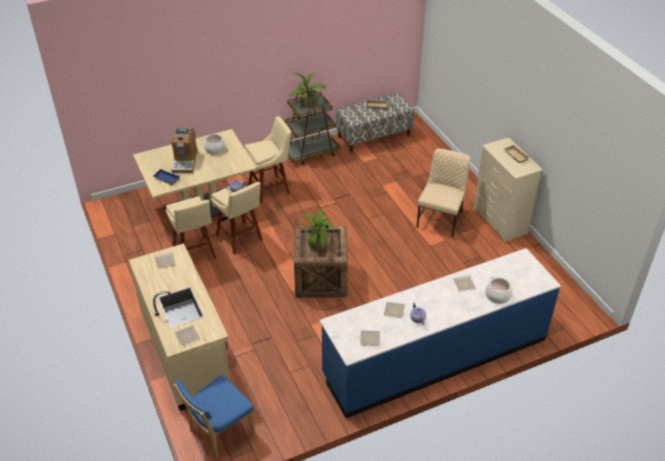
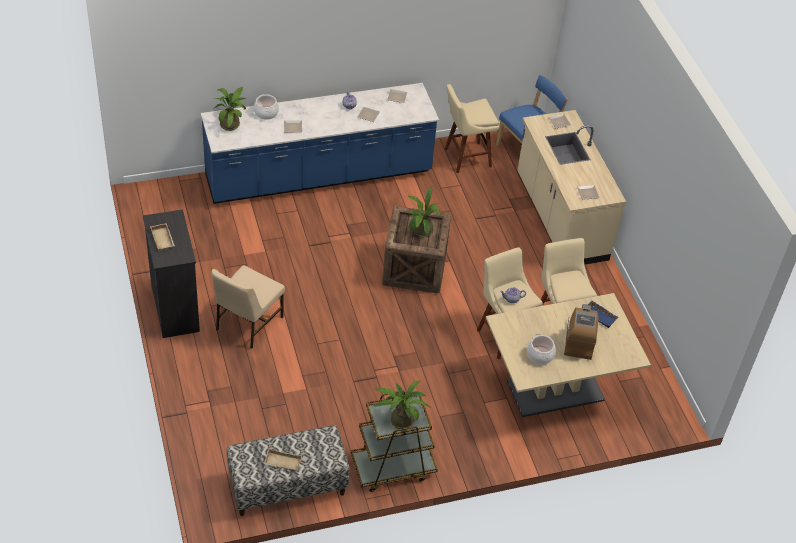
camera: 175 degrees left, 5 degrees up
beige stool [244,116,292,203] -> beige stool moved to [445,84,499,173]
beige dresser [473,138,543,242] -> black dresser [143,209,200,338]
none -> potted plant [213,87,246,131]

